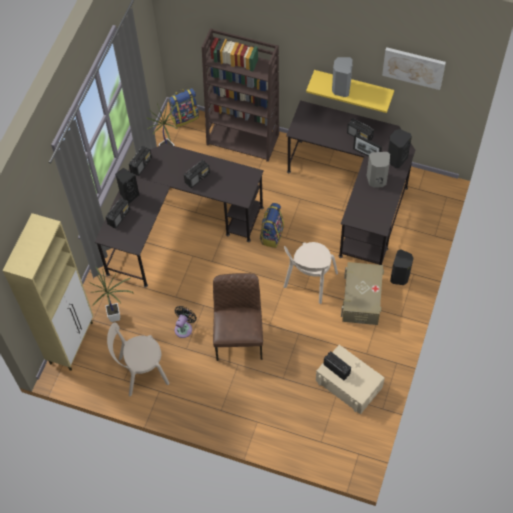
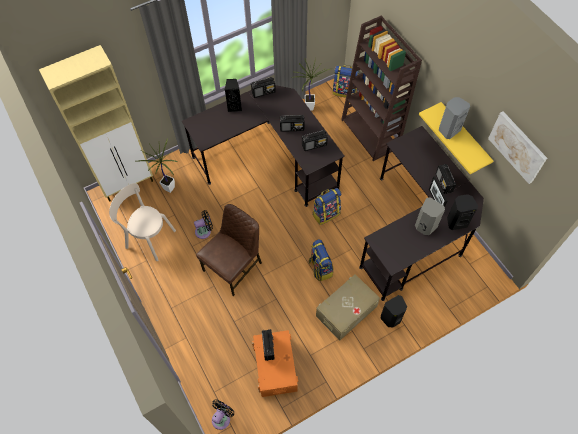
camera: 40 degrees right, 0 degrees up
radio [106,198,130,229] -> radio moved to [302,130,328,151]
beige chair [284,242,338,304] -> backpack [308,239,333,281]
beige storage box [316,345,385,414] -> orange storage box [252,330,298,397]
none -> black fan [212,400,235,430]

